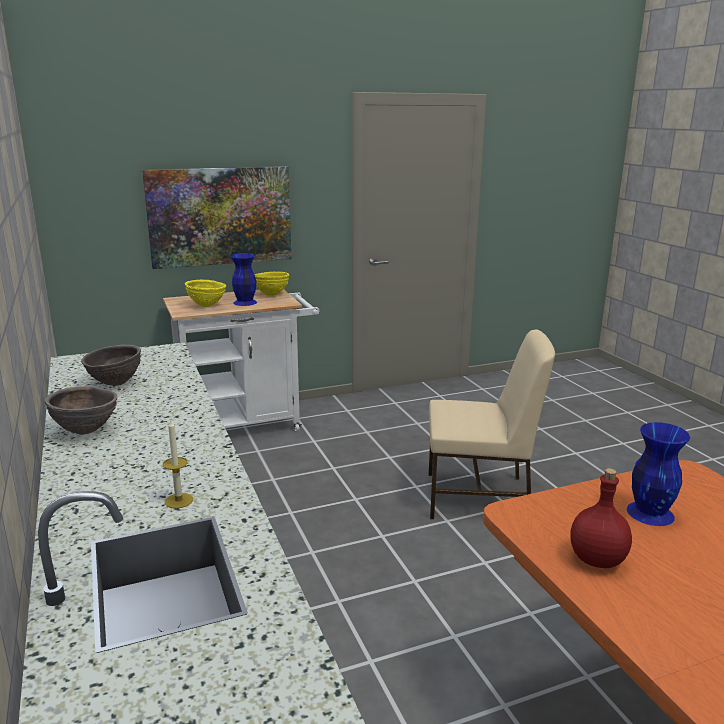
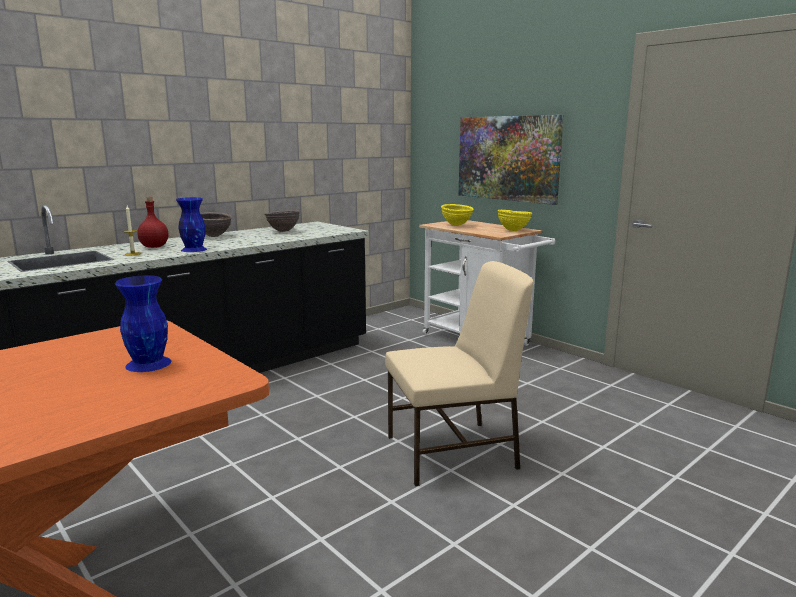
camera: 70 degrees right, 5 degrees down
blue vase [231,253,257,306] -> blue vase moved to [176,197,207,252]
beige chair [429,330,555,519] -> beige chair turned 90 degrees counterclockwise [385,261,533,486]
red bottle [570,468,632,568] -> red bottle moved to [137,197,168,248]

